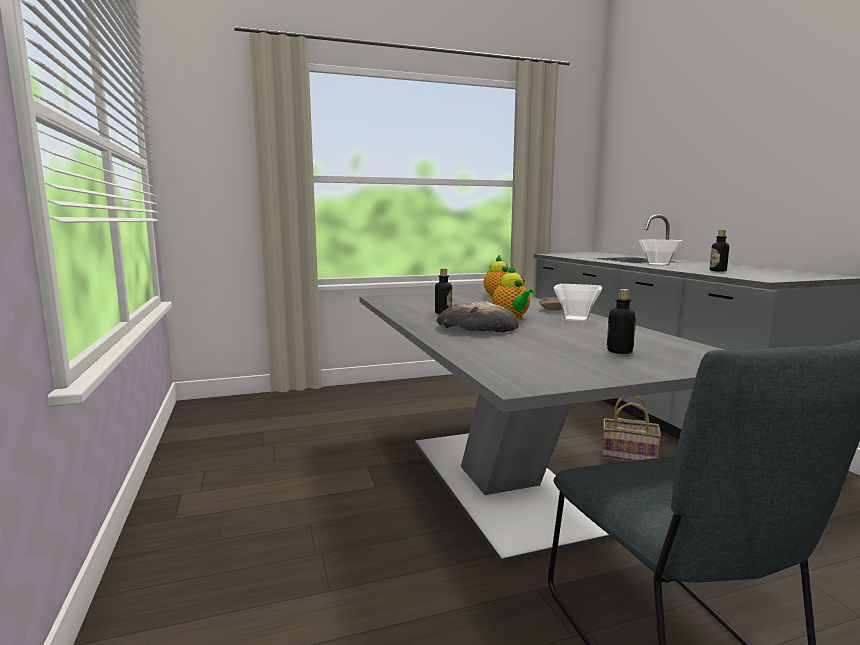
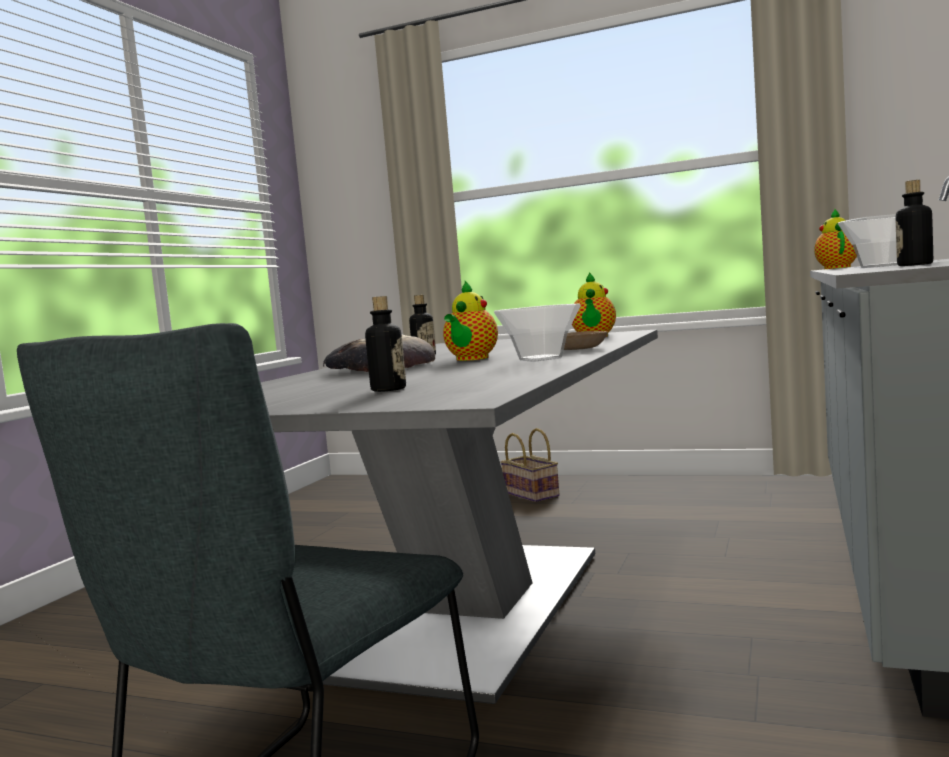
camera: 40 degrees right, 5 degrees down
basket [602,396,661,461] -> basket moved to [500,428,559,502]
none -> teapot [814,209,857,269]

